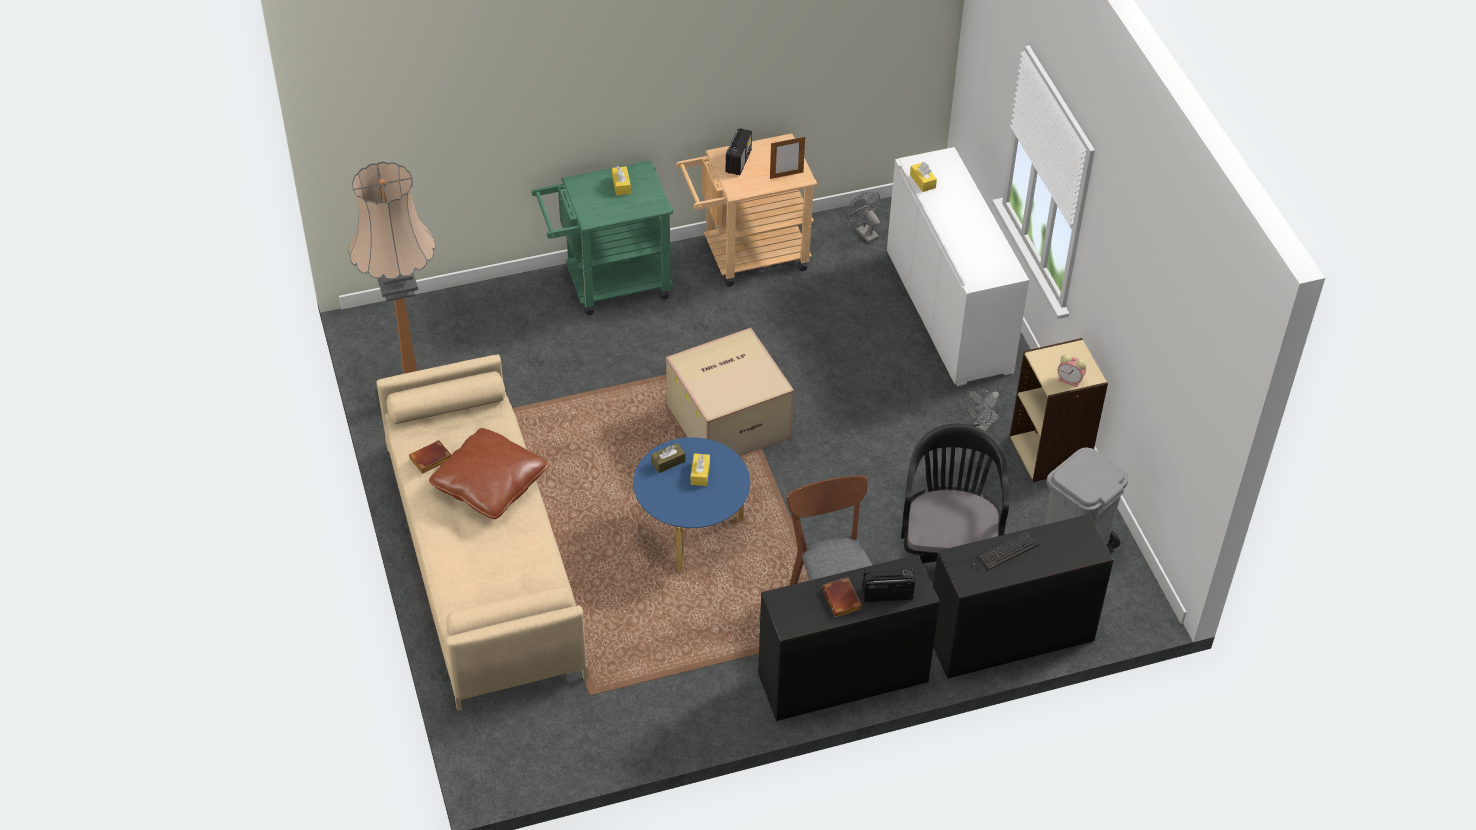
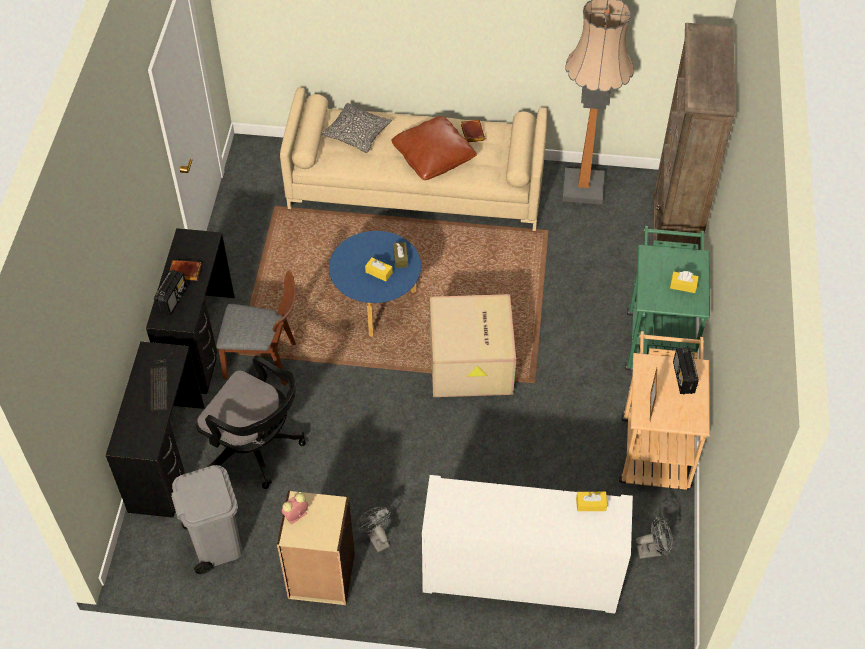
camera: 115 degrees right, 5 degrees up
radio [726,128,752,175] -> radio turned 45 degrees clockwise [673,347,699,394]
none -> pillow [321,103,392,153]
none -> brown bookcase [653,23,736,250]

